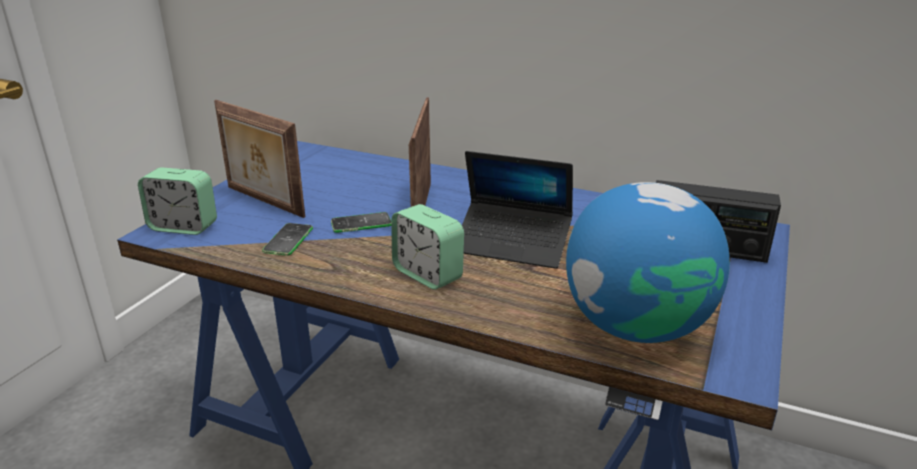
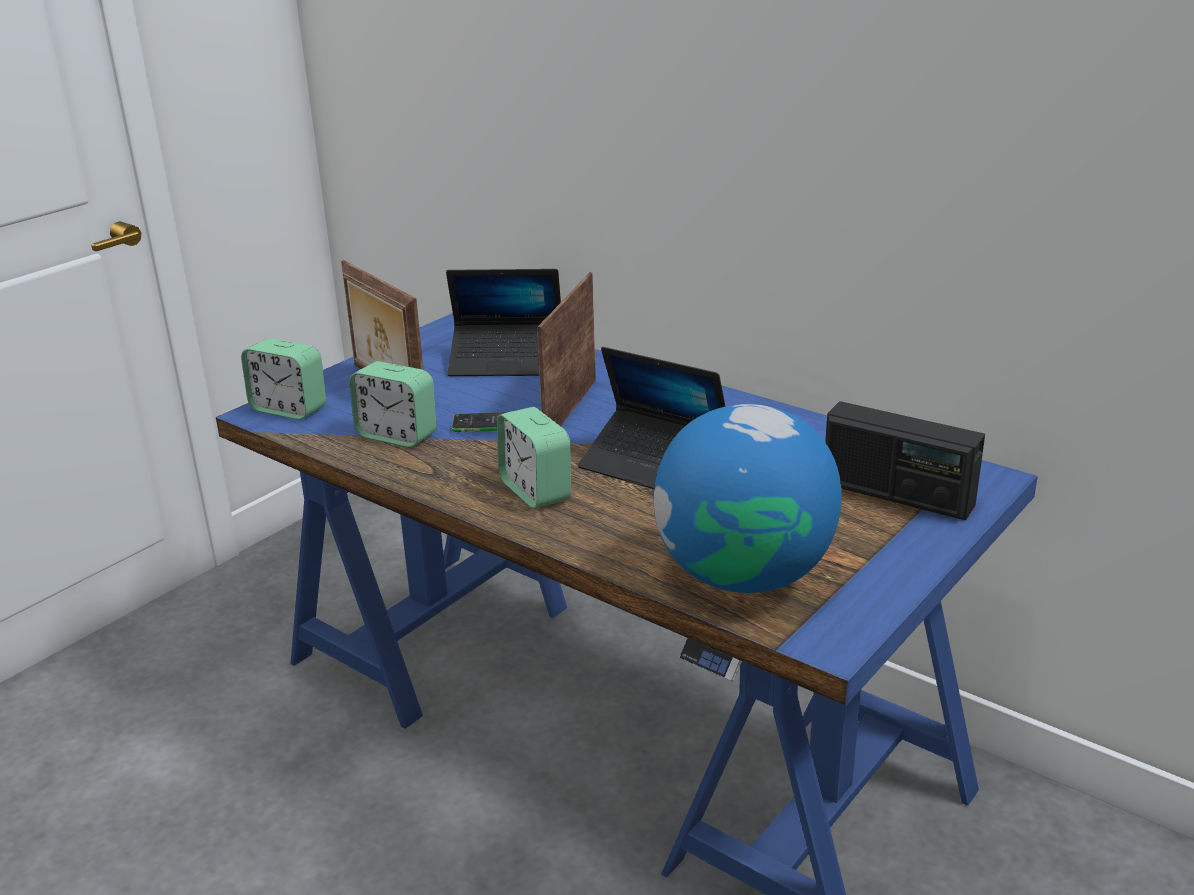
camera: 15 degrees right, 0 degrees up
phone [262,223,313,256] -> alarm clock [349,361,437,447]
none -> laptop [446,269,561,376]

